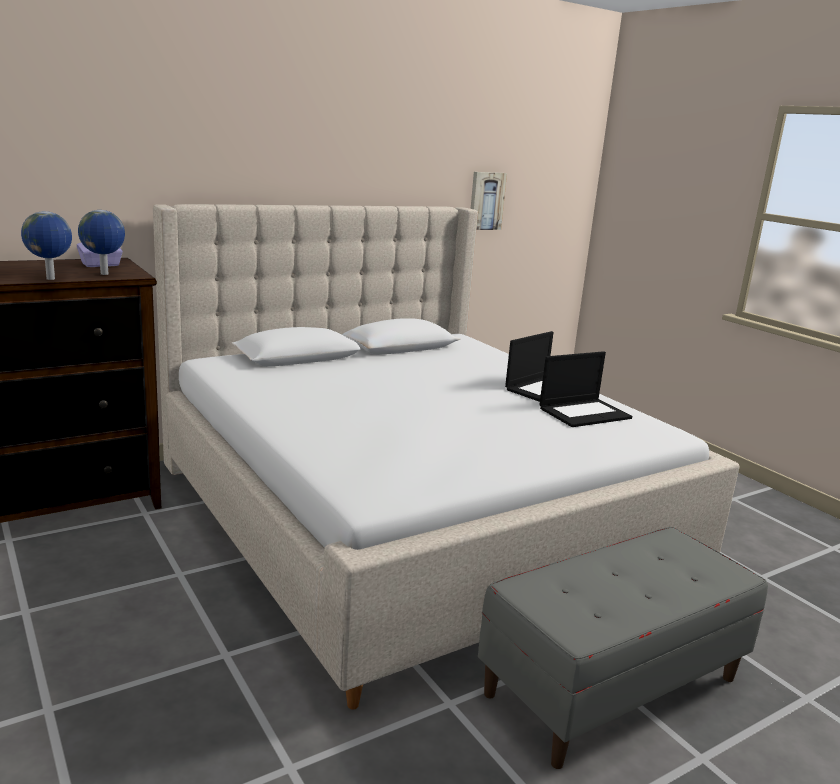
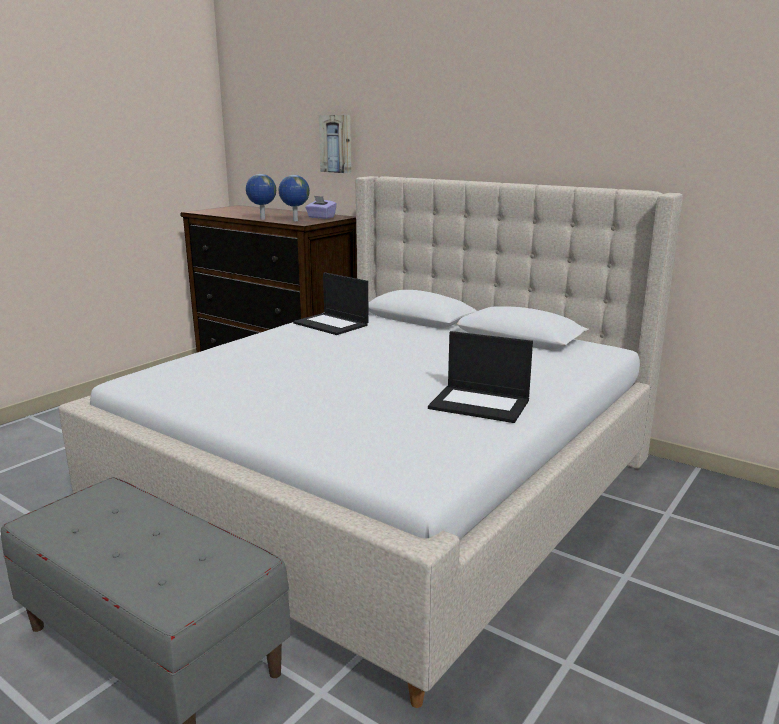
camera: 70 degrees right, 0 degrees up
picture [471,172,507,230] -> picture moved to [319,115,351,173]
laptop [539,351,632,427] -> laptop moved to [293,272,369,335]

